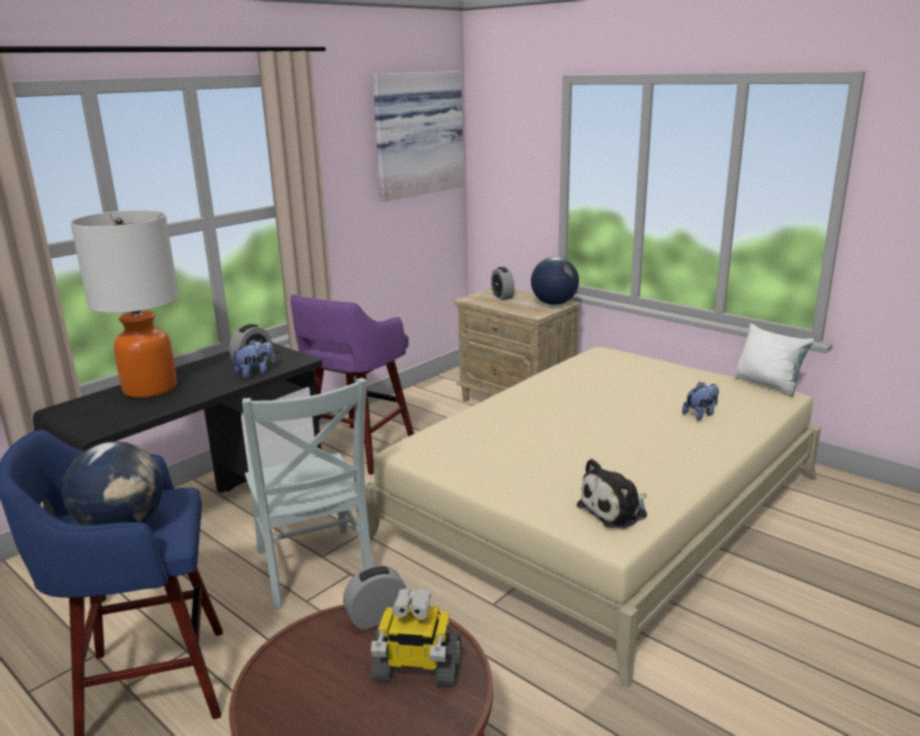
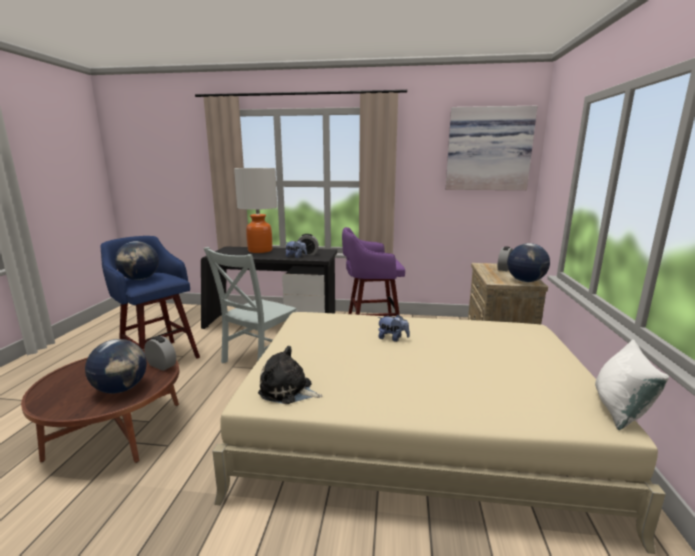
camera: 55 degrees right, 5 degrees down
toy robot [371,588,461,688] -> globe [85,339,147,394]
plush toy [682,382,719,420] -> plush toy moved to [377,314,410,342]

